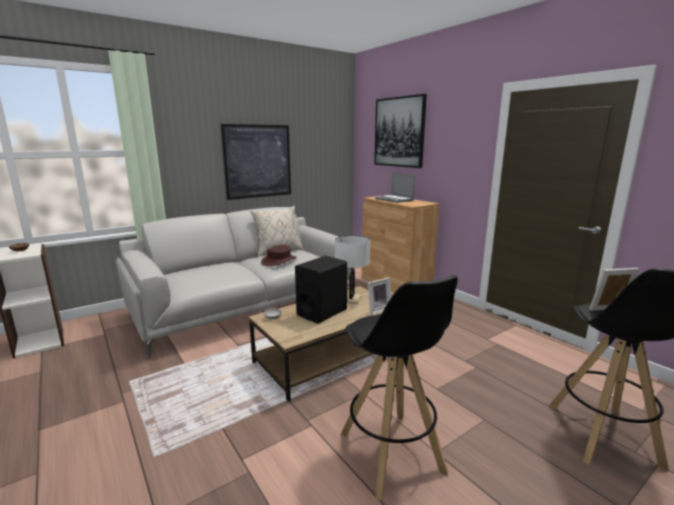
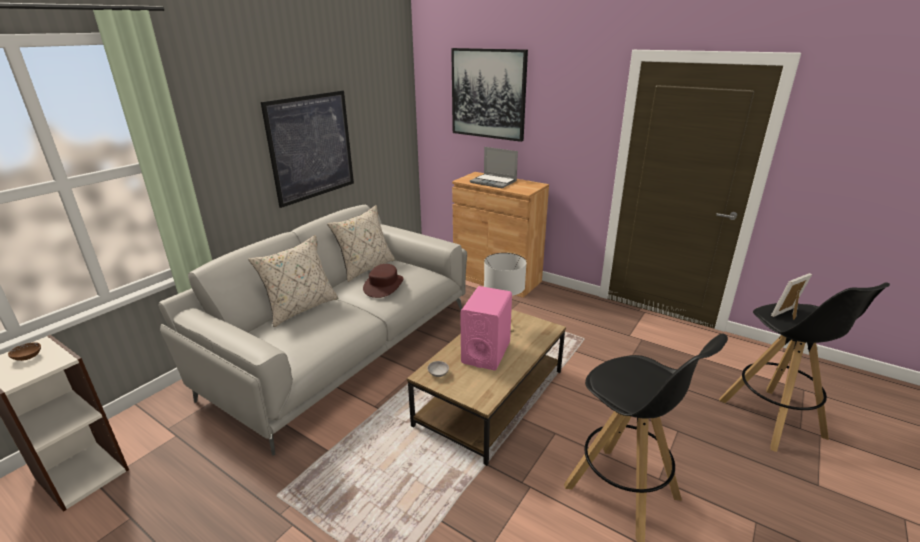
camera: 20 degrees left, 10 degrees up
black speaker [295,256,347,324] -> pink speaker [460,286,512,371]
picture frame [368,277,391,315] -> none
none -> beige pillow [248,235,338,327]

